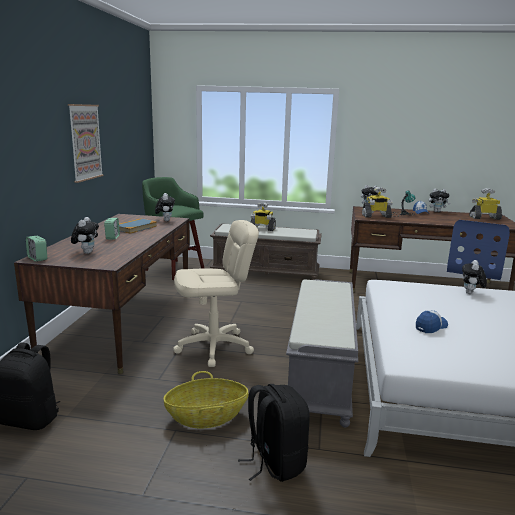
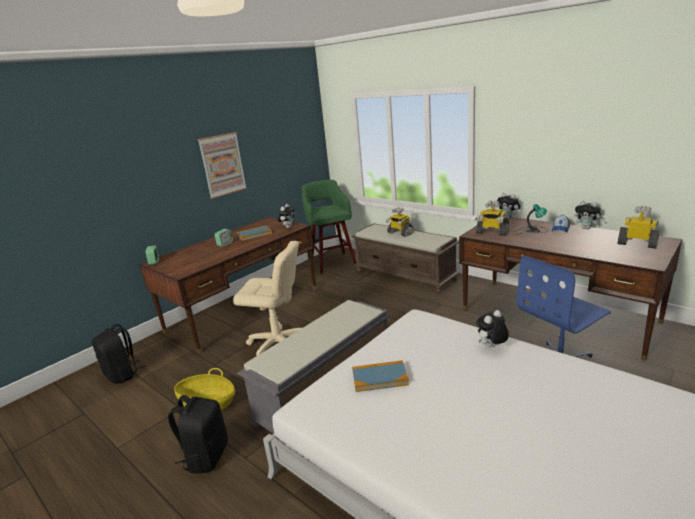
camera: 35 degrees right, 5 degrees up
plush toy [71,217,99,254] -> none
cap [416,310,448,333] -> book [352,360,409,392]

